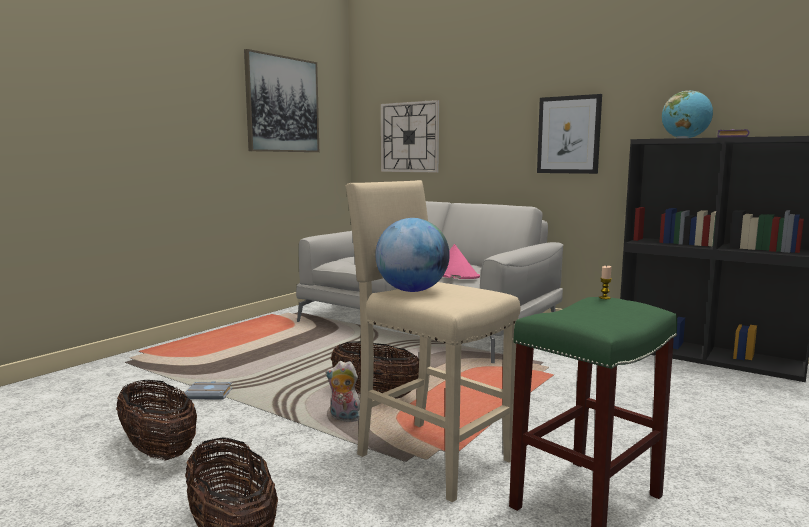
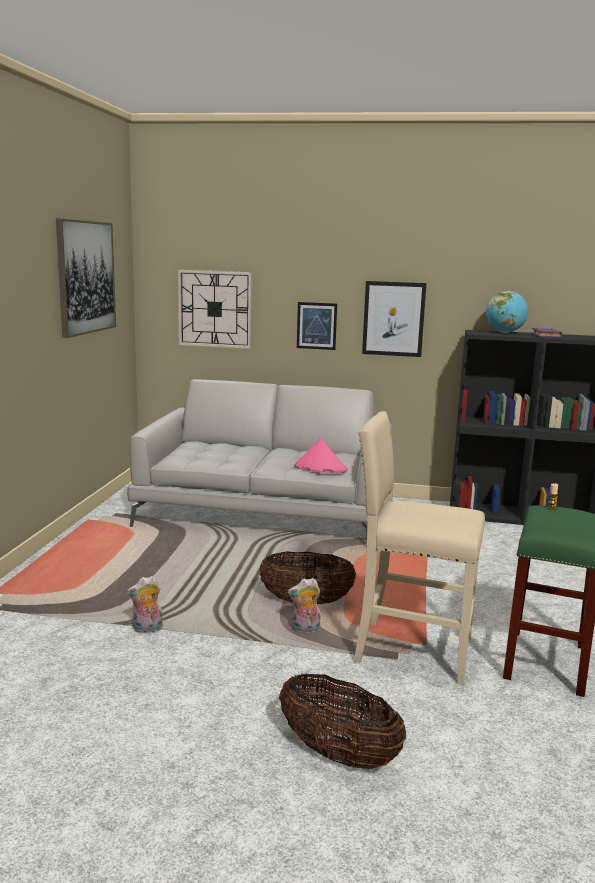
camera: 25 degrees left, 5 degrees up
basket [116,380,197,461] -> none
grey book [184,381,232,400] -> plush toy [127,576,163,634]
globe [375,218,450,292] -> none
none -> picture [297,302,337,350]

